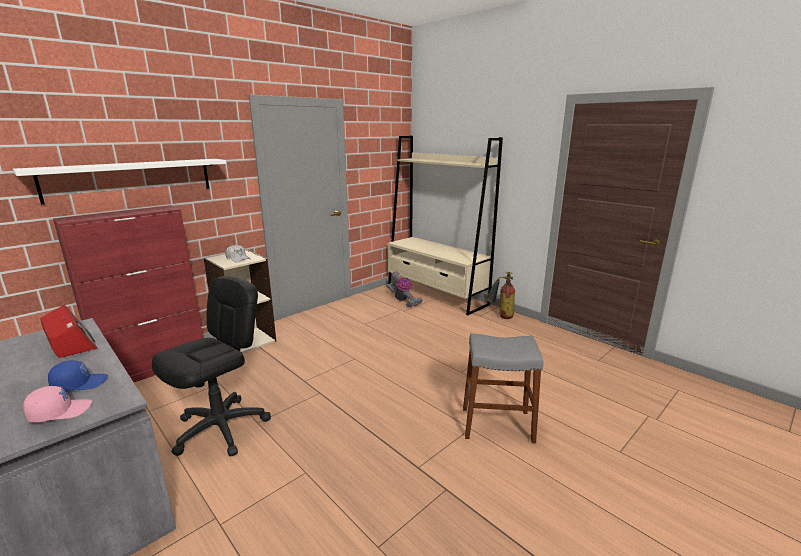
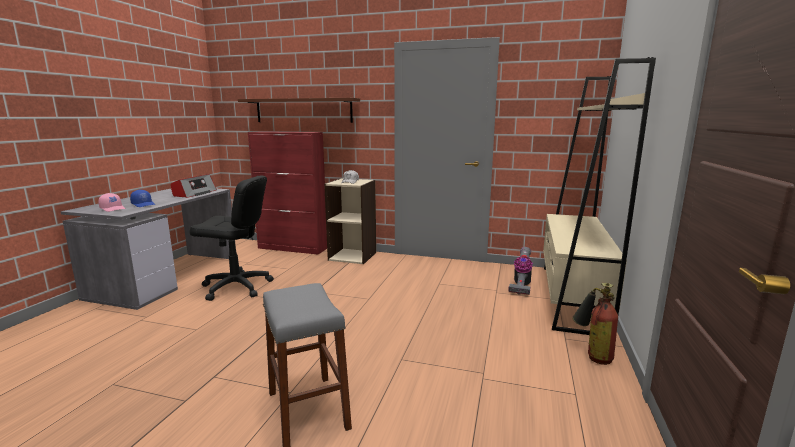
camera: 60 degrees right, 5 degrees down
white shelf [13,159,226,204] -> brown shelf [238,98,360,123]

